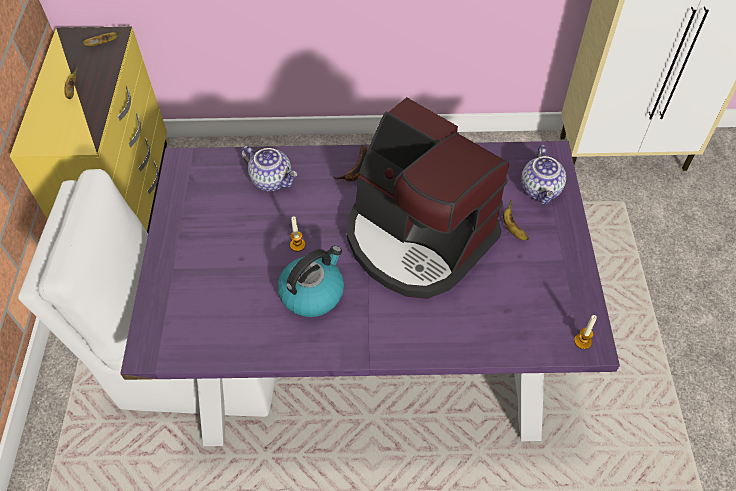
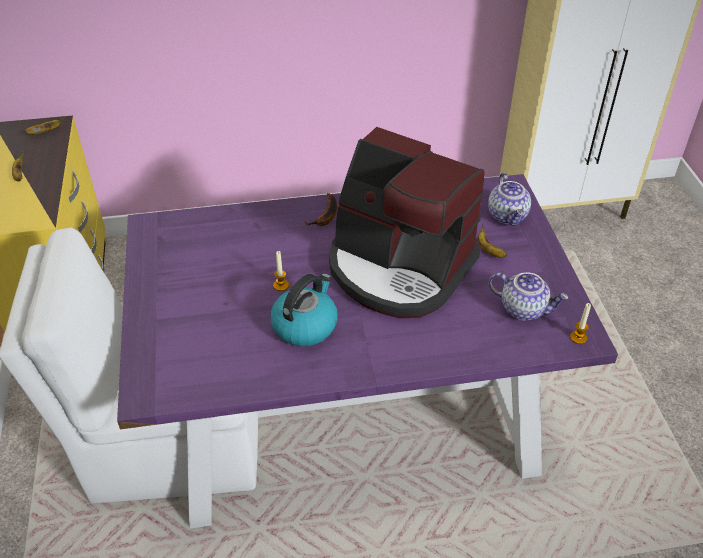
camera: 10 degrees left, 10 degrees down
teapot [241,146,297,191] -> teapot moved to [488,272,568,320]

